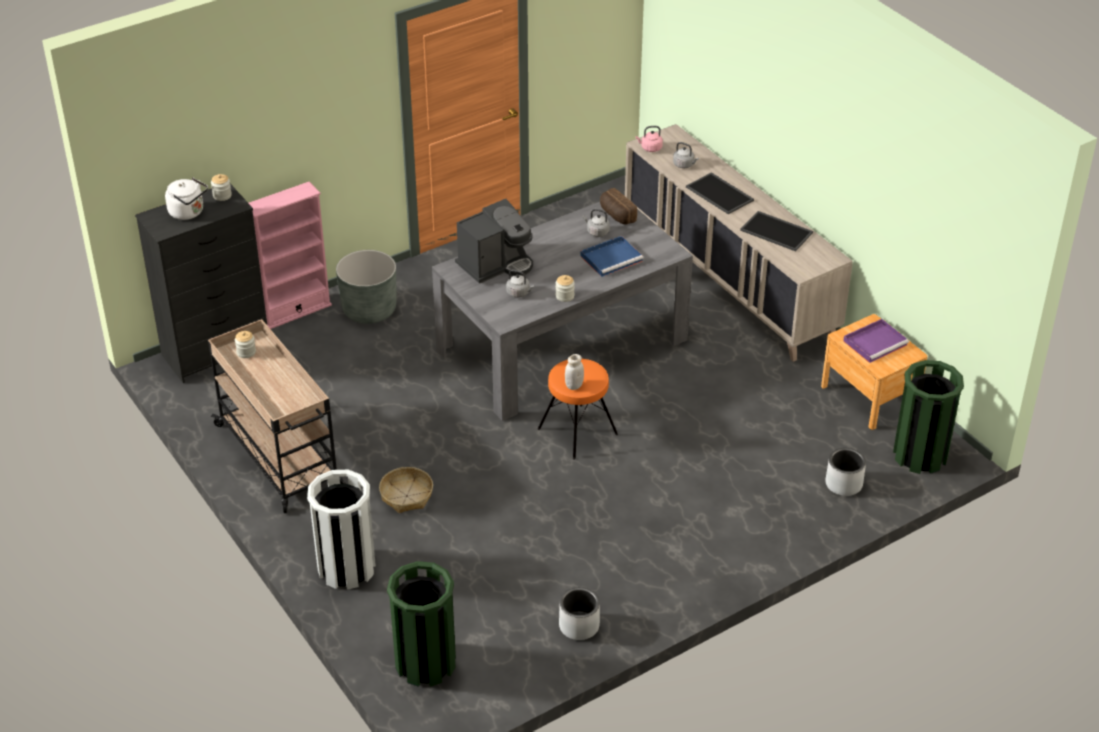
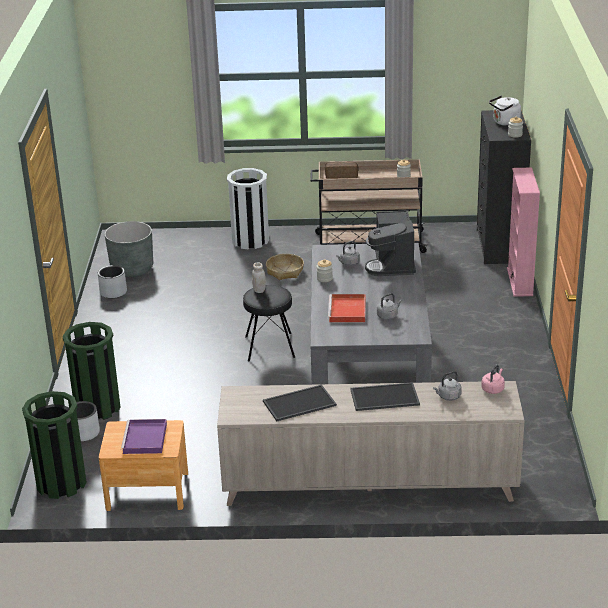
camera: 125 degrees right, 10 degrees down
grey planter [336,250,396,324] -> grey planter moved to [105,221,153,277]
green trash can [387,561,456,687] -> green trash can moved to [62,322,120,420]
orange stool [538,359,618,459] -> black stool [243,285,295,361]
blue tray [580,236,643,277] -> red tray [328,294,365,322]
bread [600,188,637,225] -> bread moved to [325,161,359,179]

